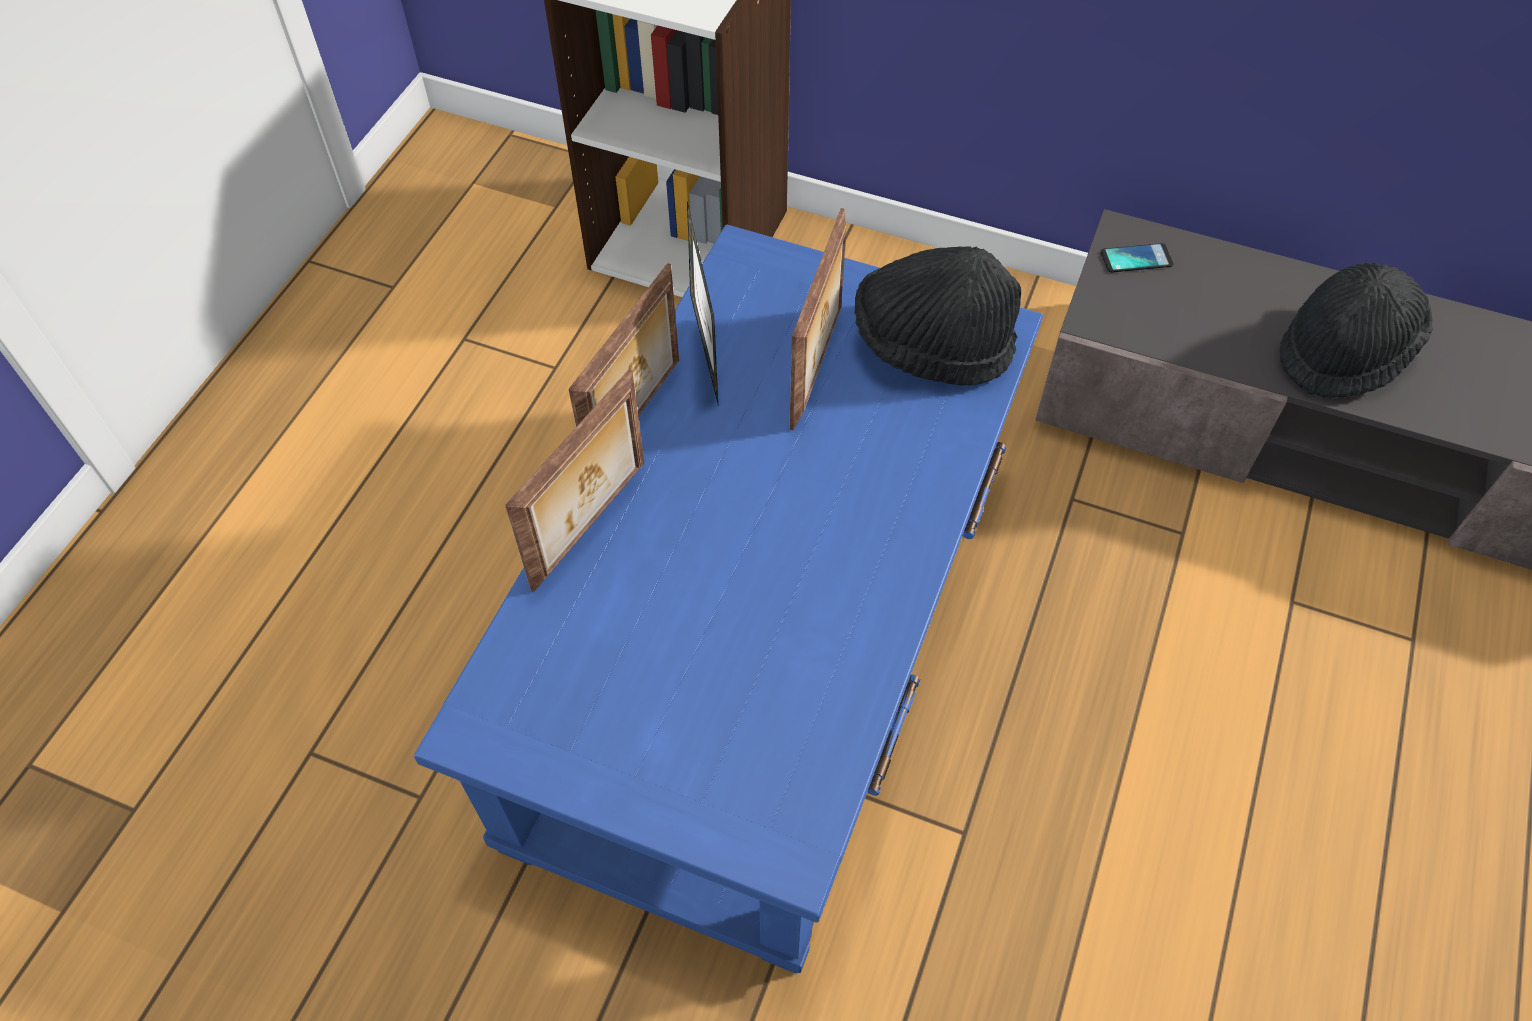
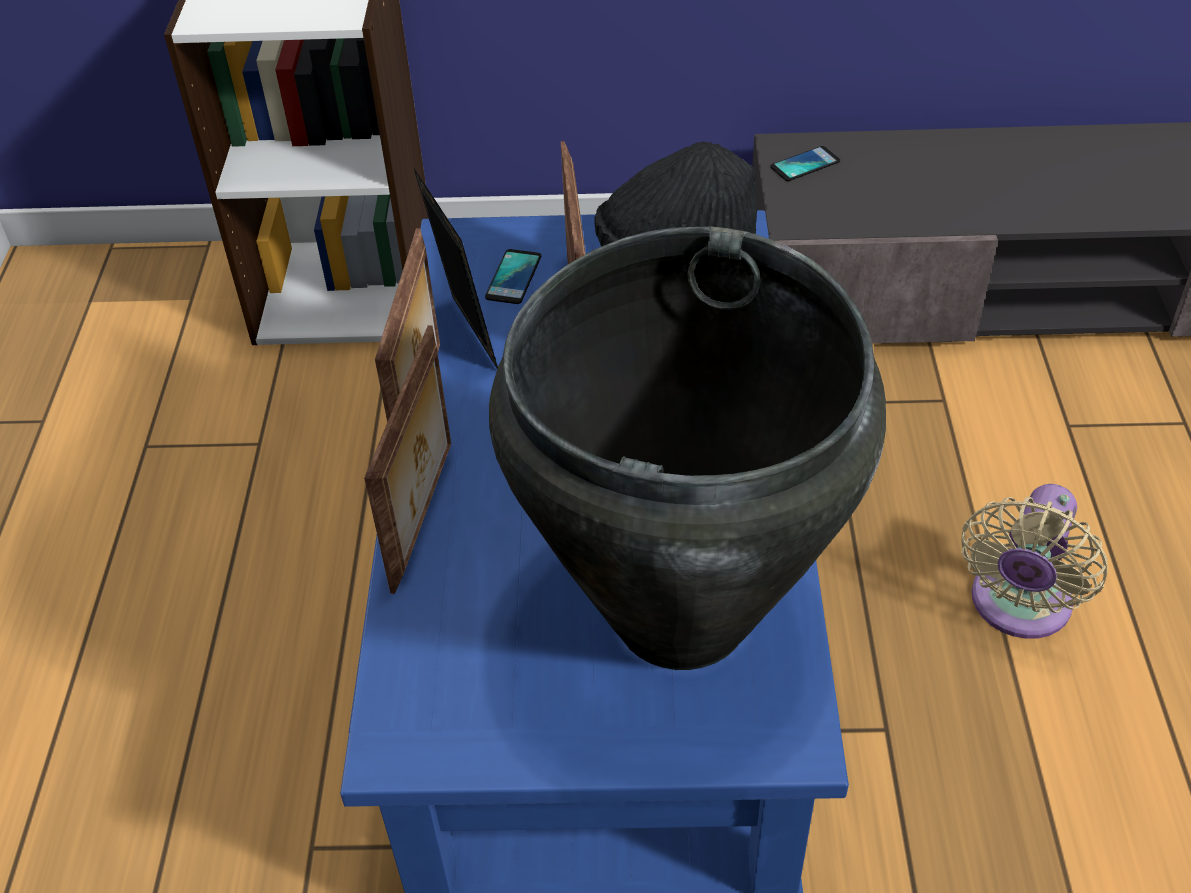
camera: 20 degrees left, 10 degrees down
black hat [1280,263,1433,398] -> none
none -> phone [485,249,541,304]
none -> black vase [489,226,886,670]
none -> beige fan [961,484,1108,639]

